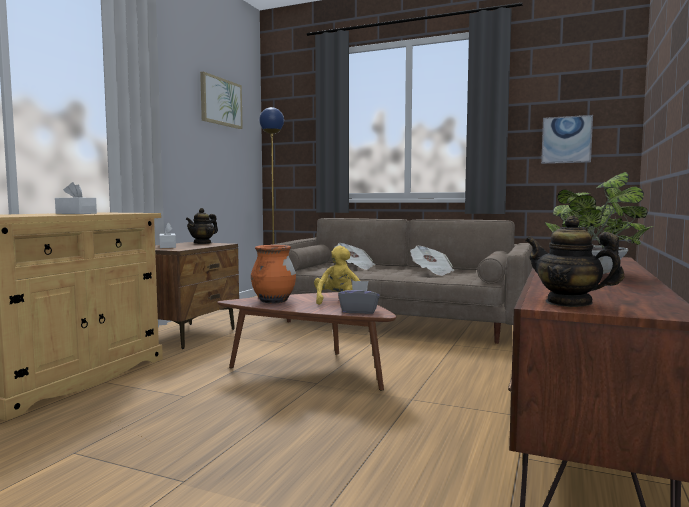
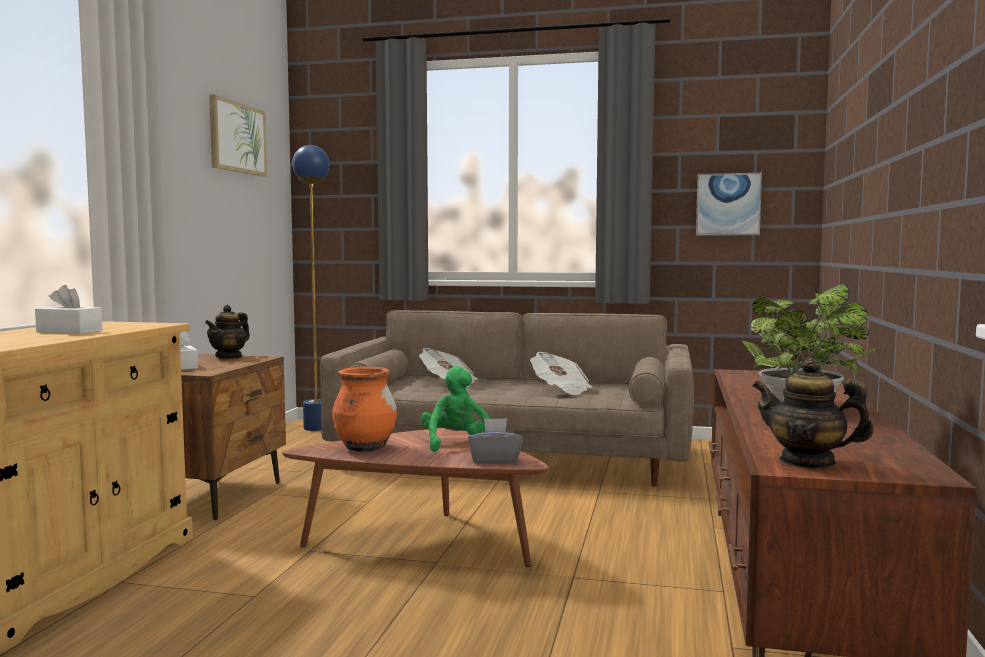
camera: 10 degrees left, 0 degrees up
yellow plush toy [314,246,360,305] -> green plush toy [421,366,490,452]

